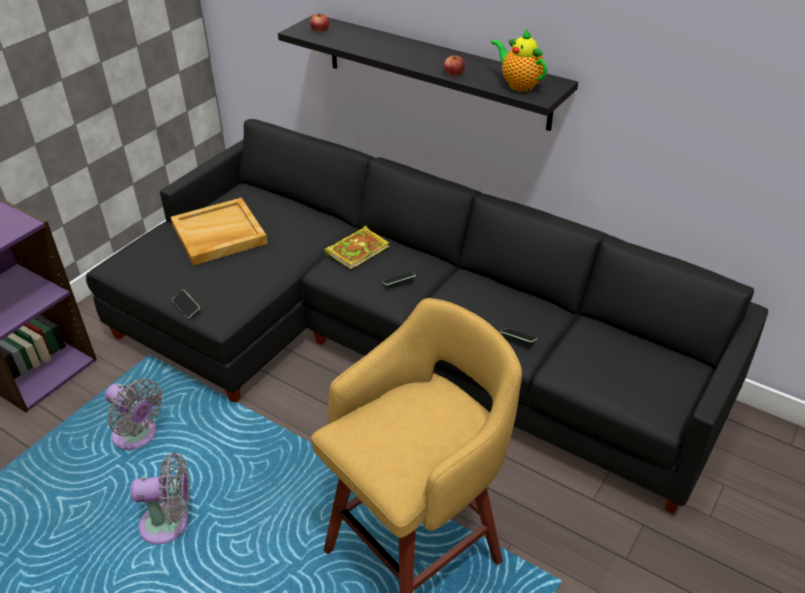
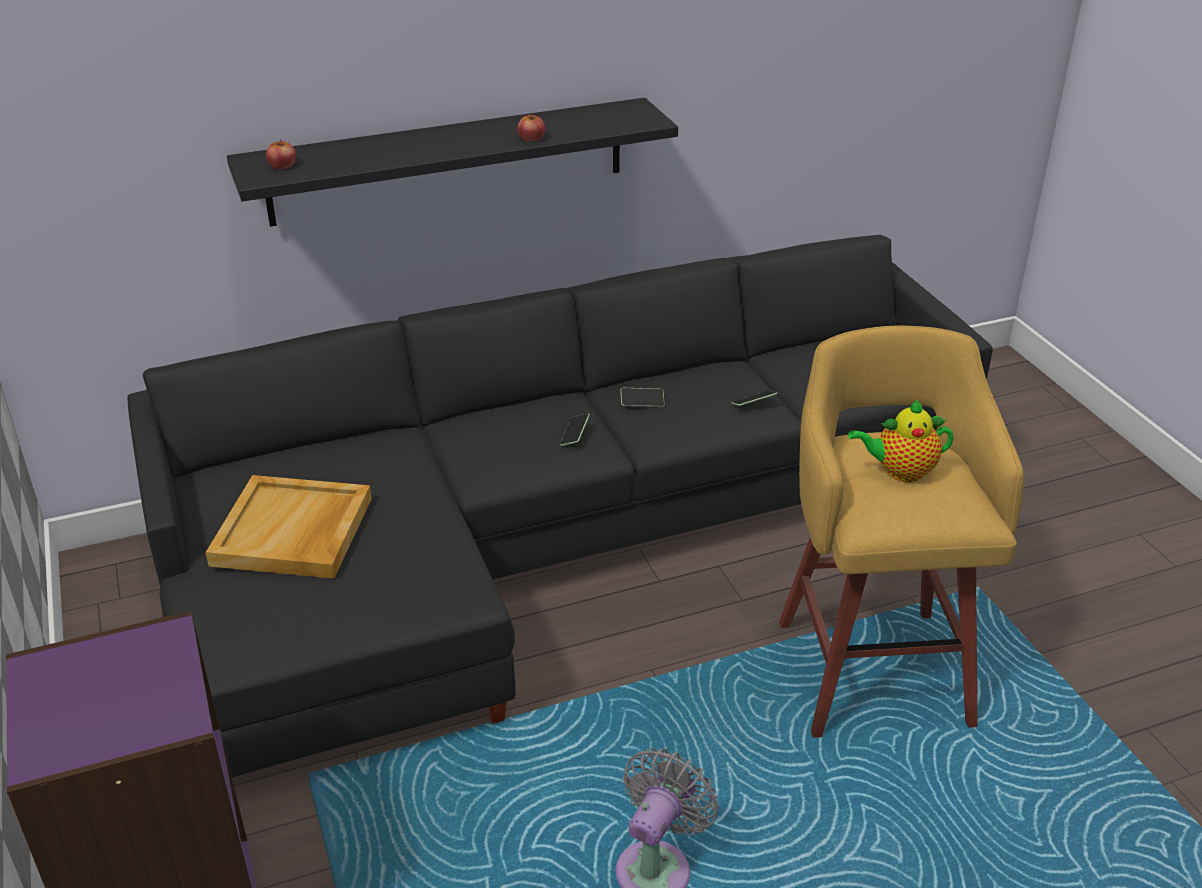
camera: 55 degrees left, 5 degrees down
grey fan [105,379,163,450] -> none
phone [172,290,200,318] -> phone moved to [620,388,665,407]
book [324,226,390,269] -> none
teapot [491,28,547,92] -> teapot moved to [848,399,954,482]

